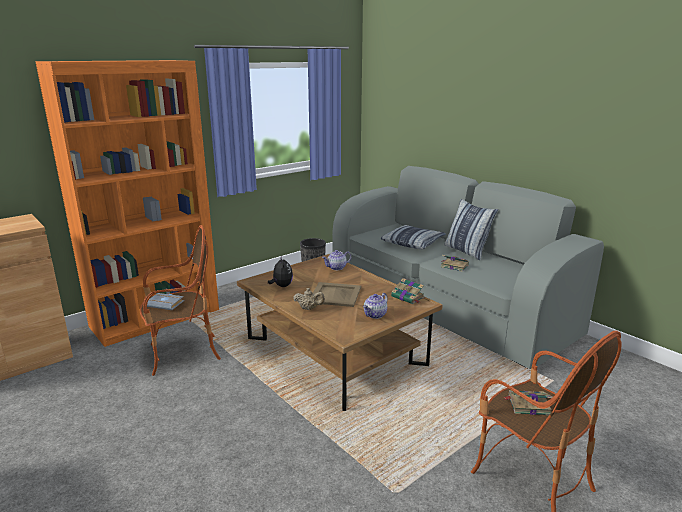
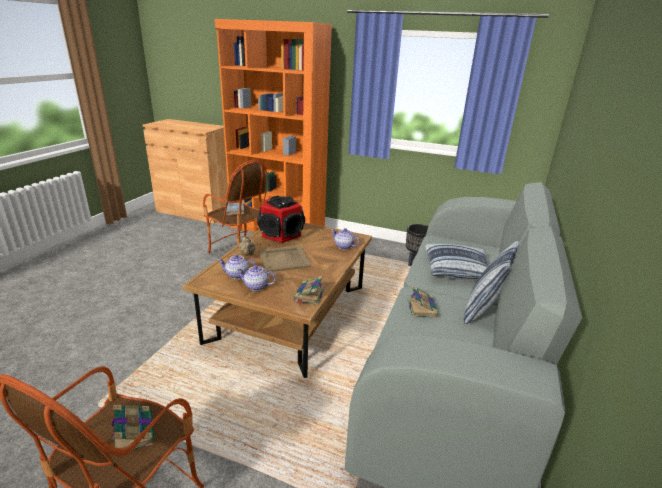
camera: 60 degrees right, 5 degrees up
plush toy [268,255,293,287] -> speaker [257,196,305,243]
none -> teapot [217,255,256,279]

